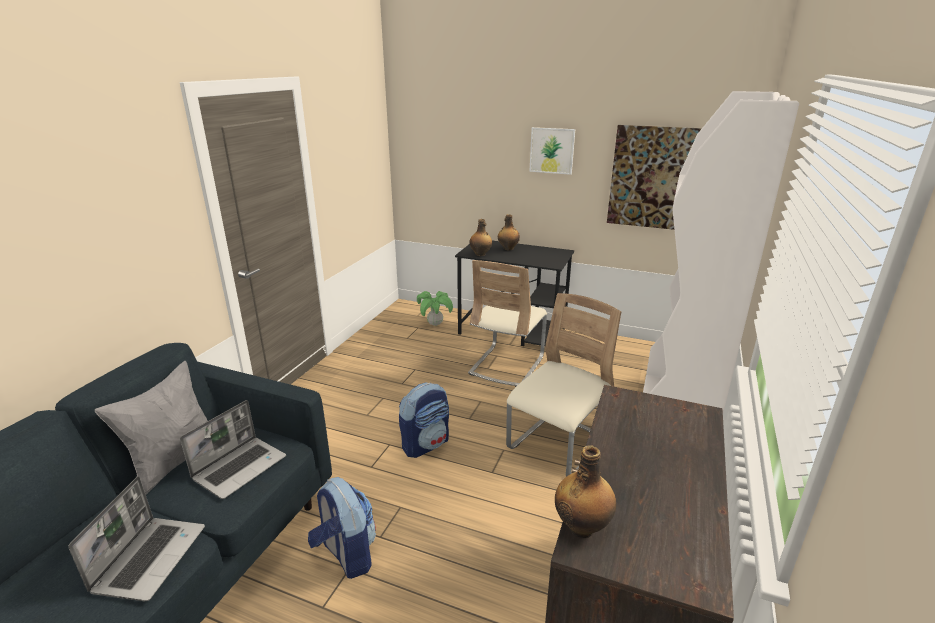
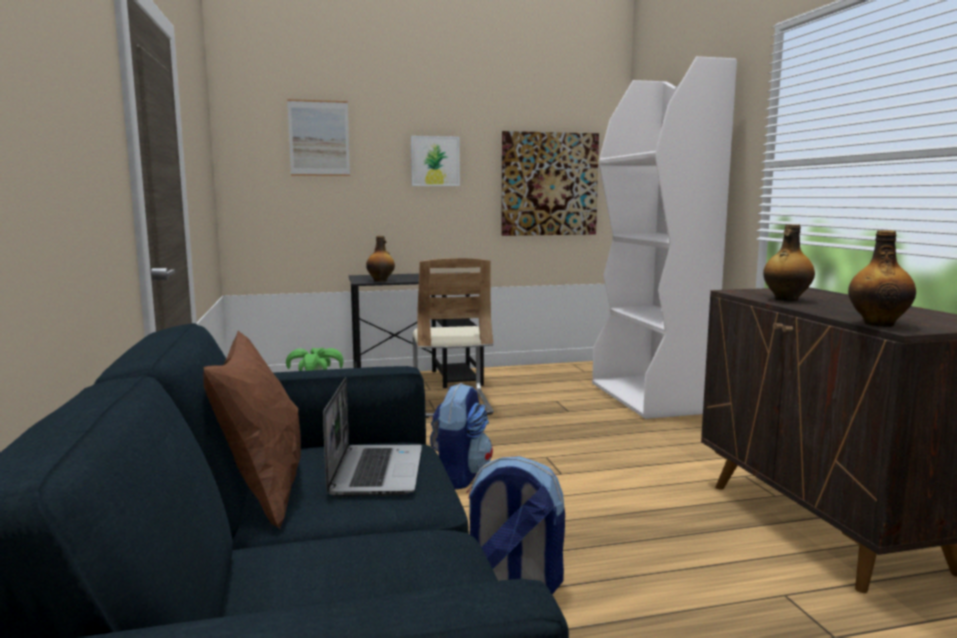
camera: 35 degrees left, 15 degrees down
laptop [68,476,205,602] -> none
grey pillow [95,361,207,495] -> brown pillow [203,331,301,529]
bottle [498,214,520,250] -> bottle moved to [763,224,815,301]
beige chair [506,293,621,477] -> none
none -> picture [287,99,350,176]

